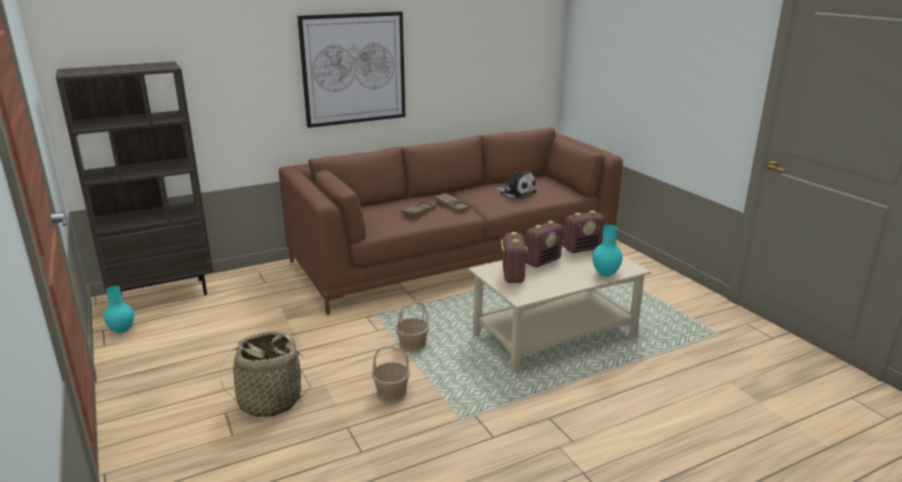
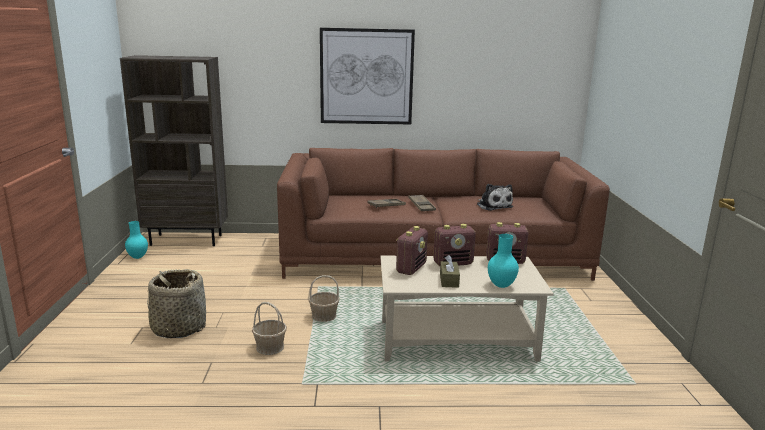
camera: 25 degrees right, 5 degrees down
none -> brown tissue box [440,255,460,288]

